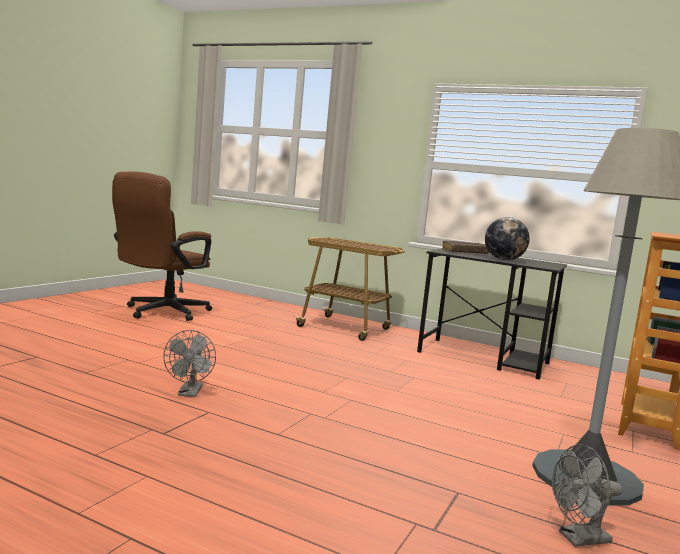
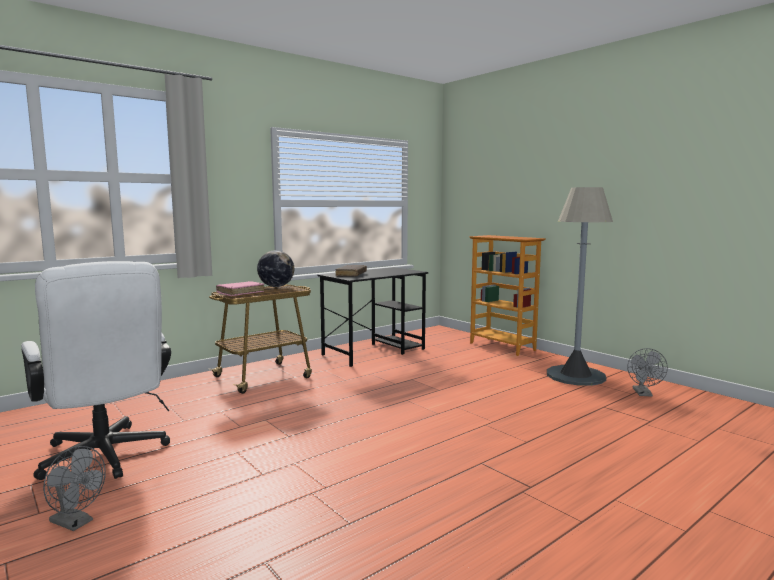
camera: 65 degrees left, 0 degrees up
brown office chair [112,171,212,321] -> white office chair [21,261,171,480]
grey fan [163,330,216,397] -> grey fan moved to [43,446,106,531]
globe [485,217,530,261] -> globe moved to [257,250,294,287]
none -> pink book [216,281,264,296]

